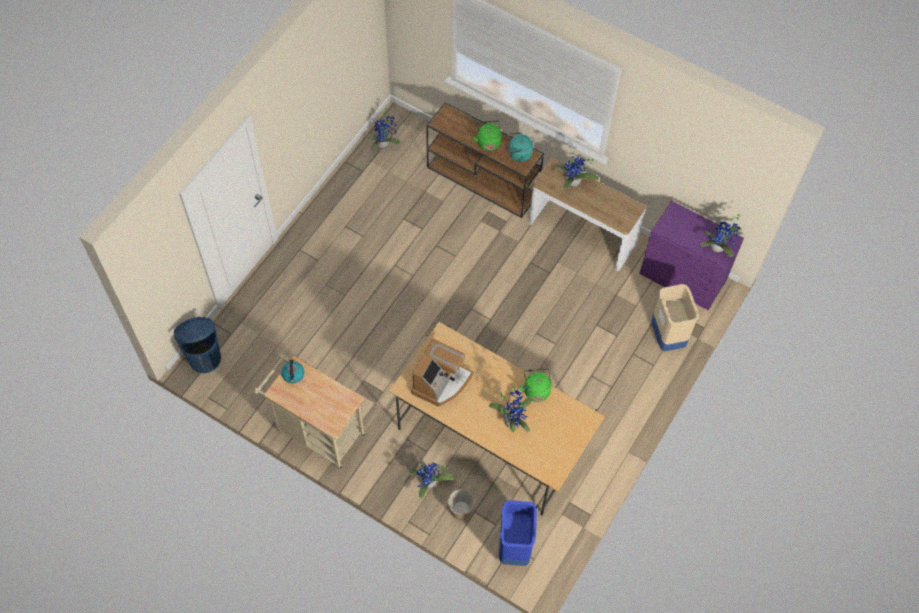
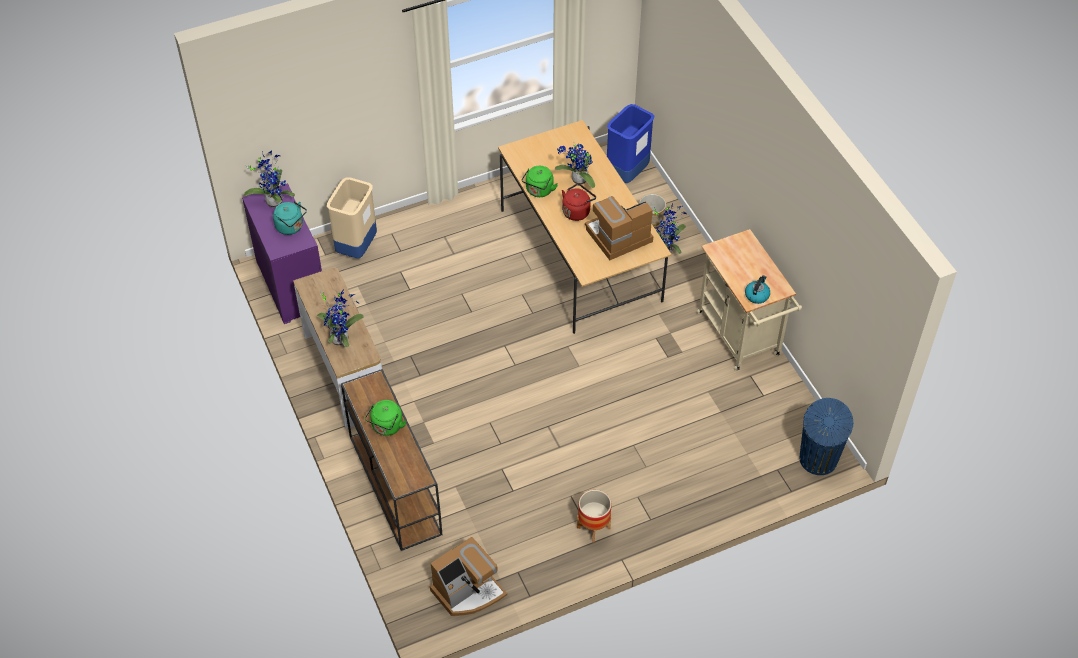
camera: 145 degrees left, 10 degrees down
potted plant [367,108,401,150] -> coffee machine [430,537,507,616]
turquoise kettle [508,132,533,162] -> turquoise kettle moved to [273,201,307,235]
none -> red kettle [562,183,596,221]
none -> planter [577,490,612,543]

